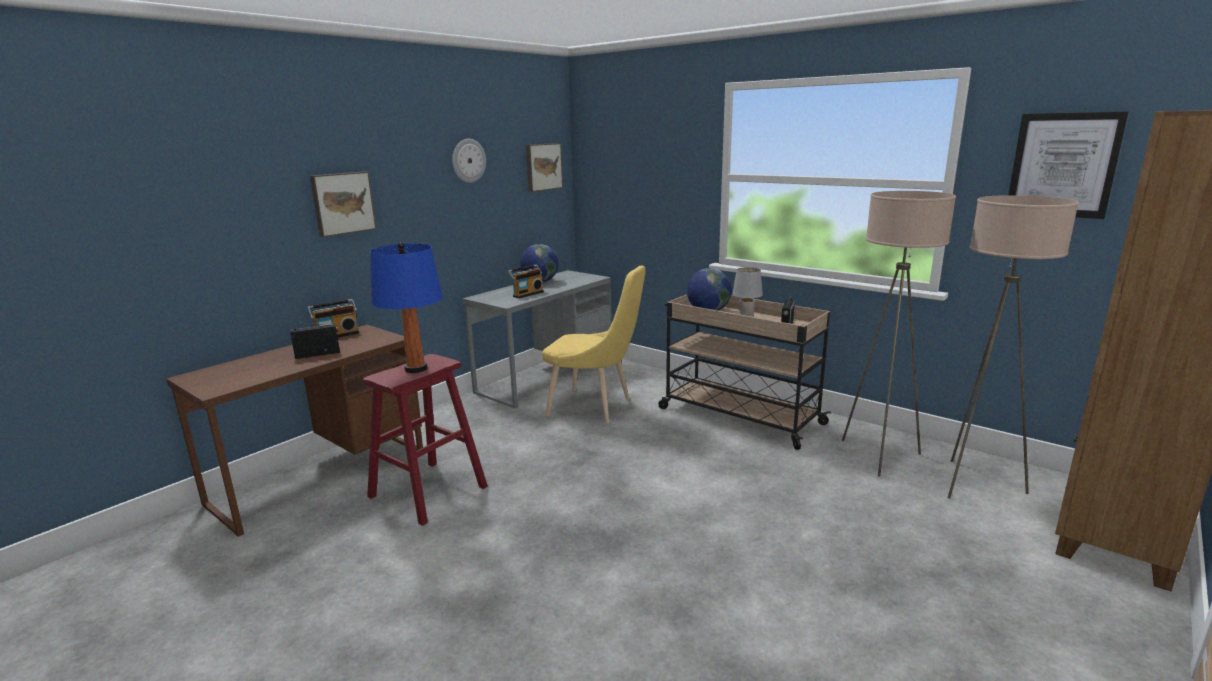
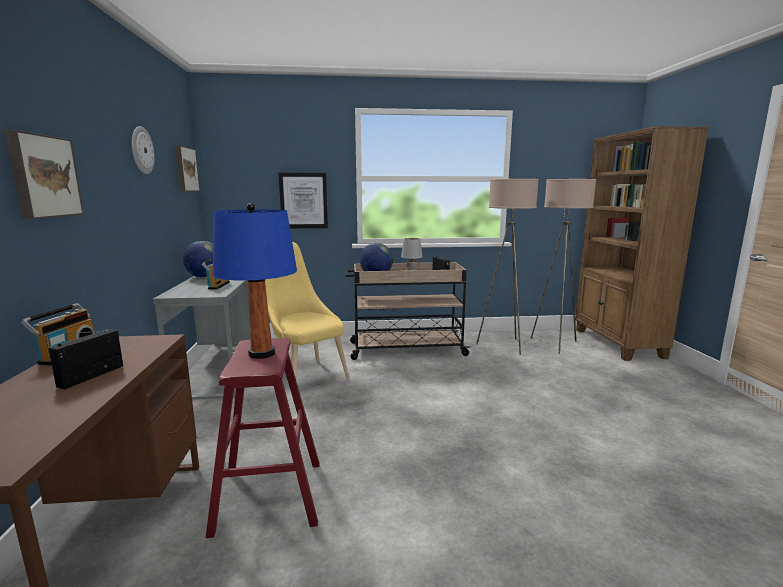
camera: 45 degrees left, 5 degrees down
yellow chair [542,265,646,424] -> yellow chair turned 105 degrees counterclockwise [265,242,350,379]
picture [1008,111,1129,219] -> picture moved to [279,173,328,228]

